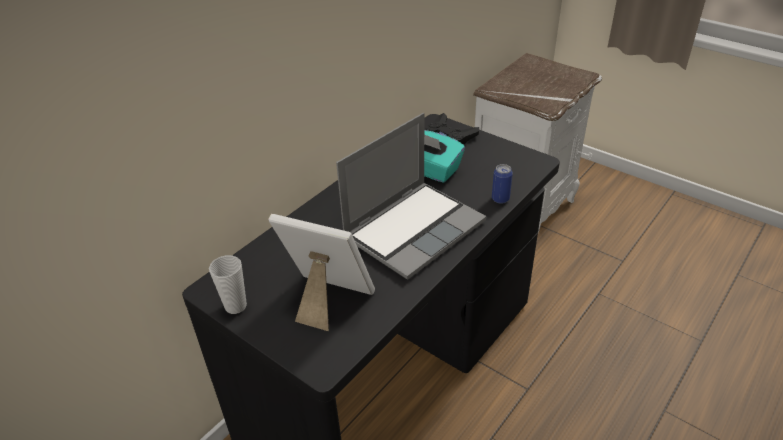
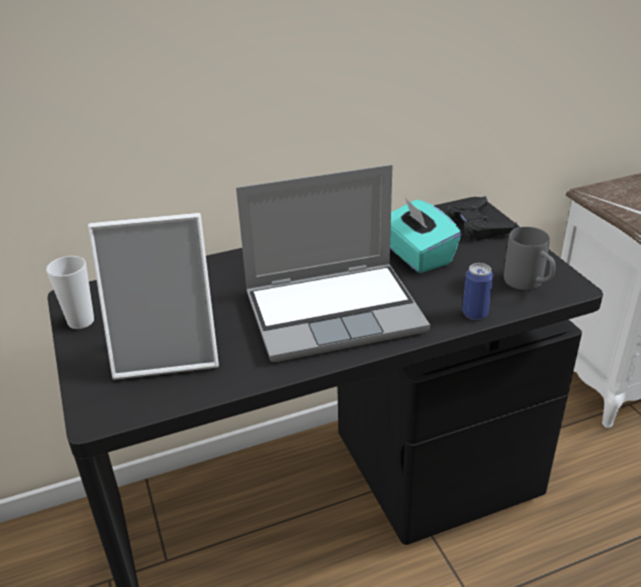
camera: 30 degrees right, 5 degrees down
picture frame [268,214,375,331] -> picture frame turned 120 degrees clockwise [88,213,219,380]
none -> grey mug [504,227,556,290]

